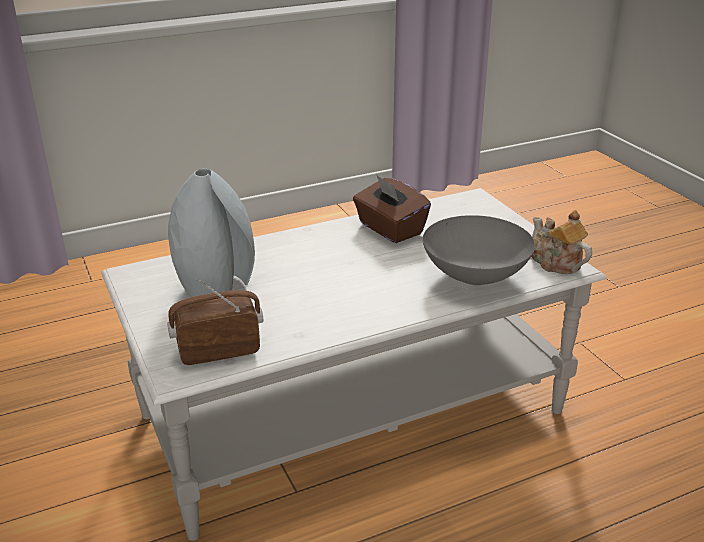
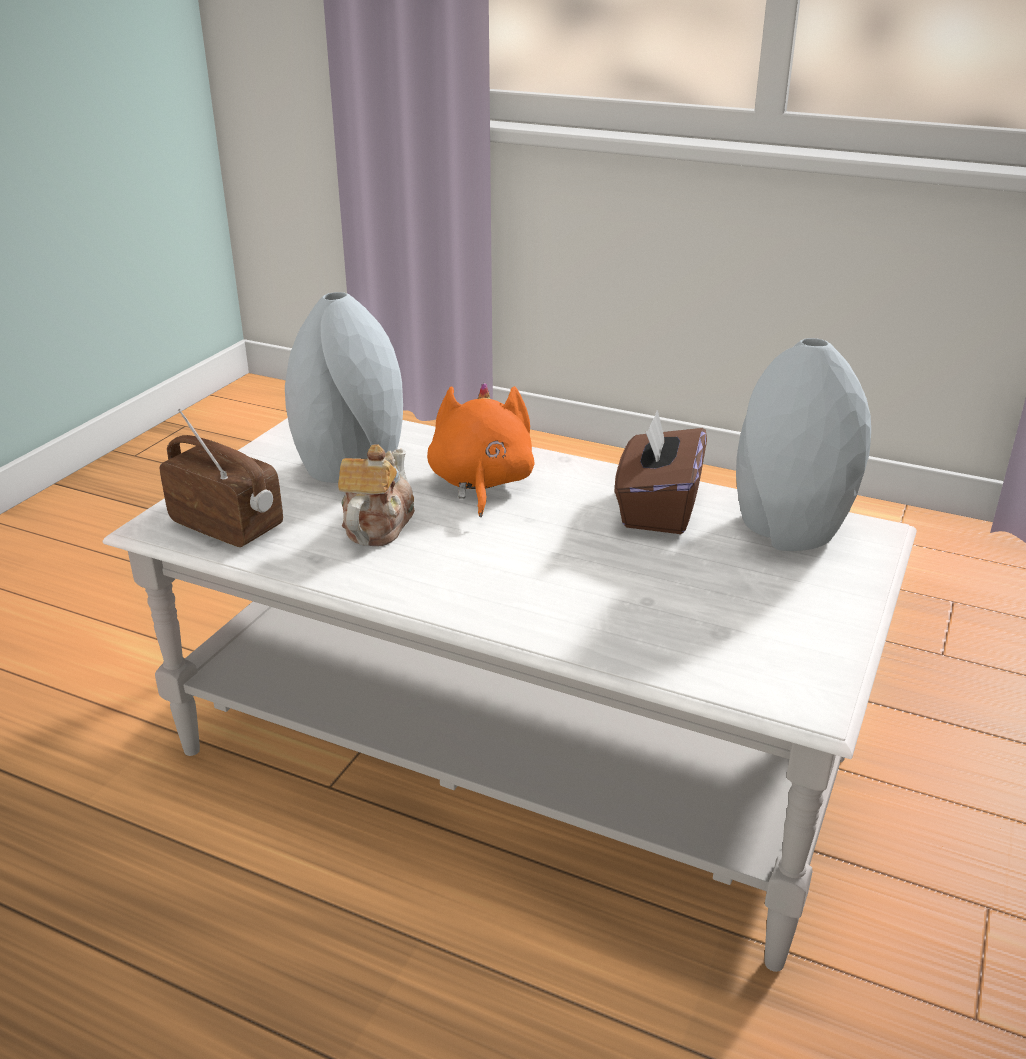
camera: 50 degrees right, 0 degrees up
grey bowl [423,215,535,285] -> none
teapot [531,210,592,274] -> teapot moved to [338,444,415,546]
none -> orange plush toy [427,383,535,517]
none -> grey vase [736,338,871,551]

